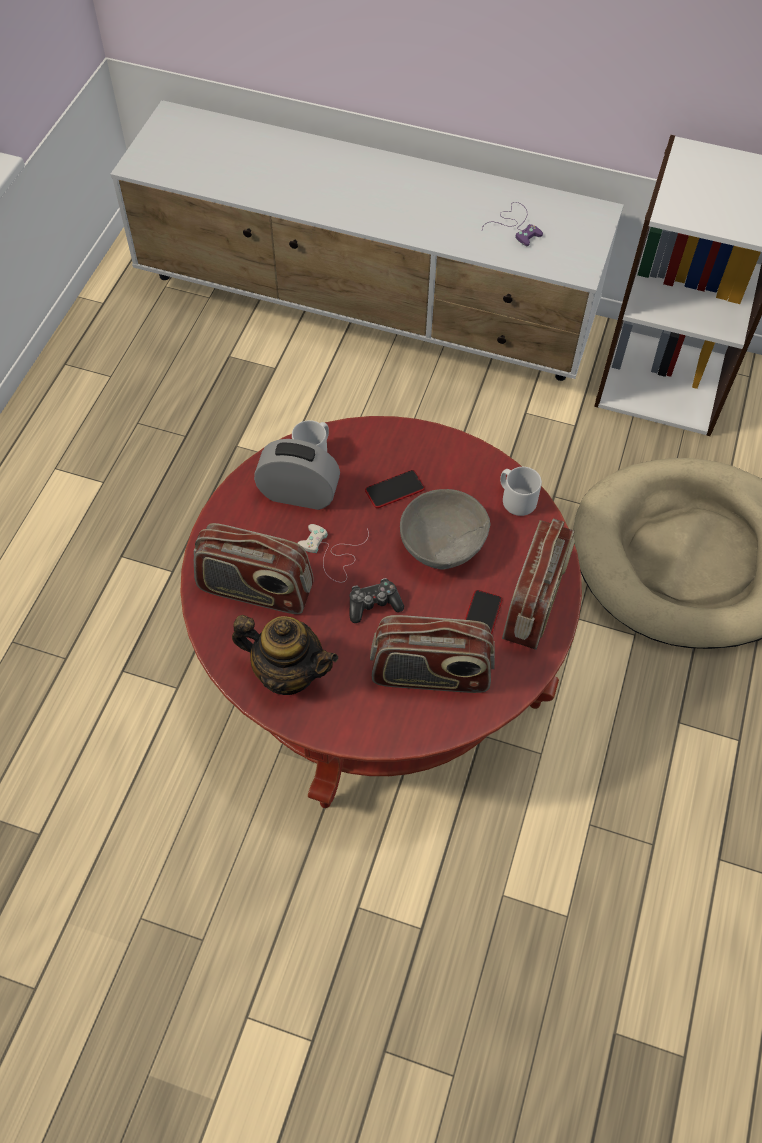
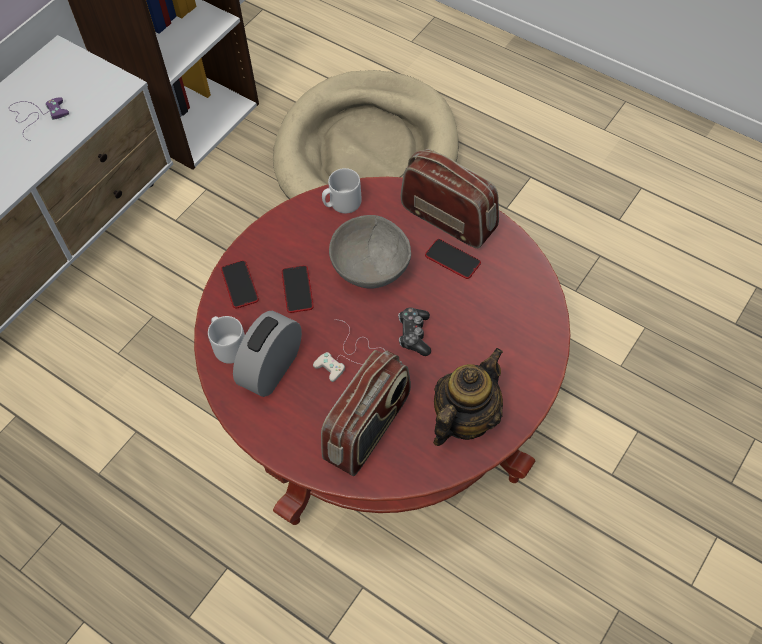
camera: 70 degrees left, 0 degrees up
radio [370,615,495,693] -> none
none -> phone [221,260,259,309]

